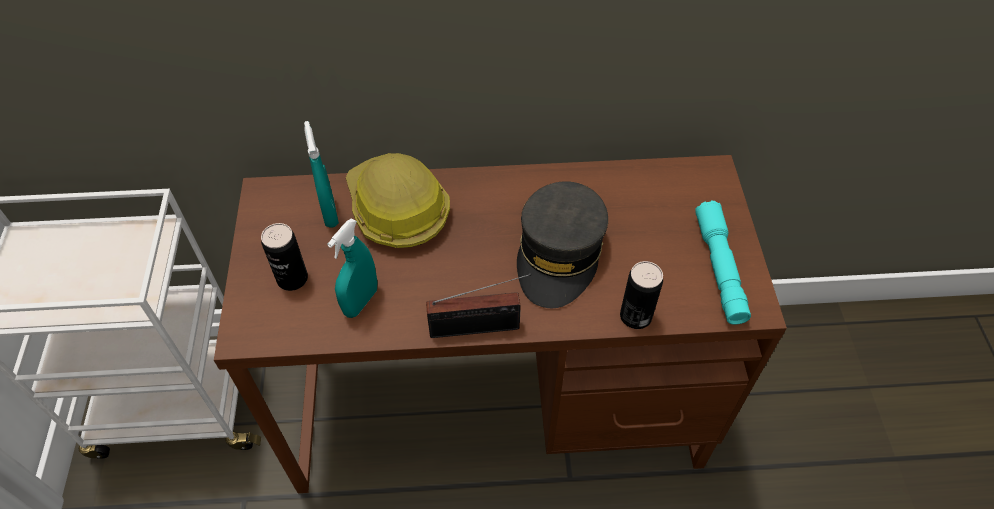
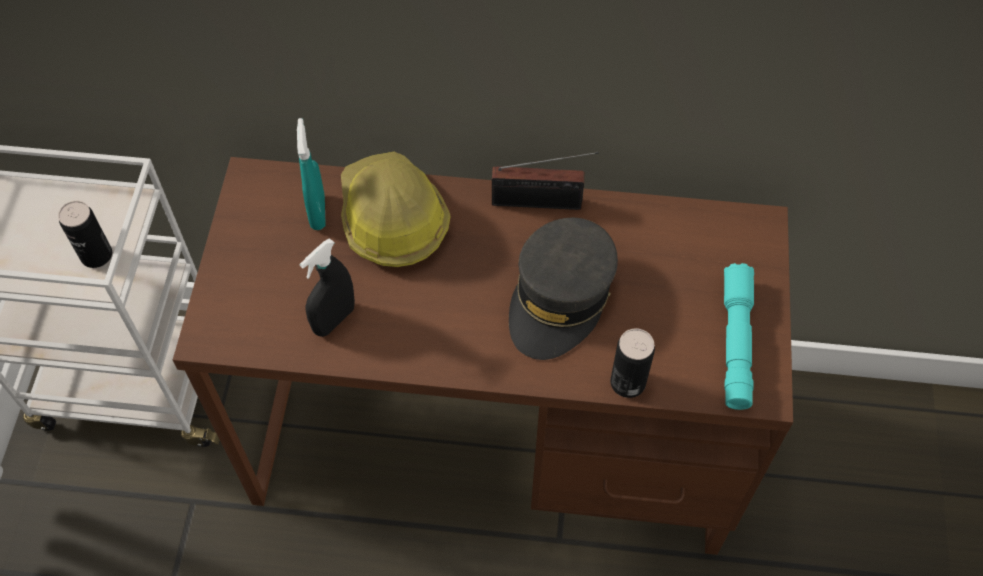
camera: 10 degrees right, 5 degrees up
can [261,223,308,291] -> can moved to [58,201,112,268]
turquoise spray bottle [327,219,377,318] -> black spray bottle [300,238,355,337]
radio [426,274,532,338] -> radio moved to [492,152,598,210]

